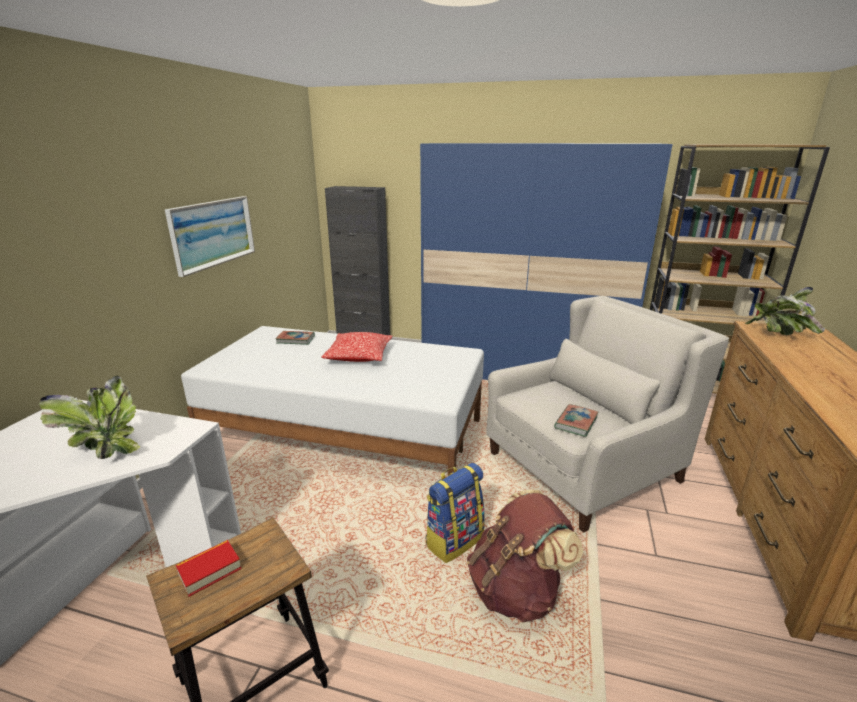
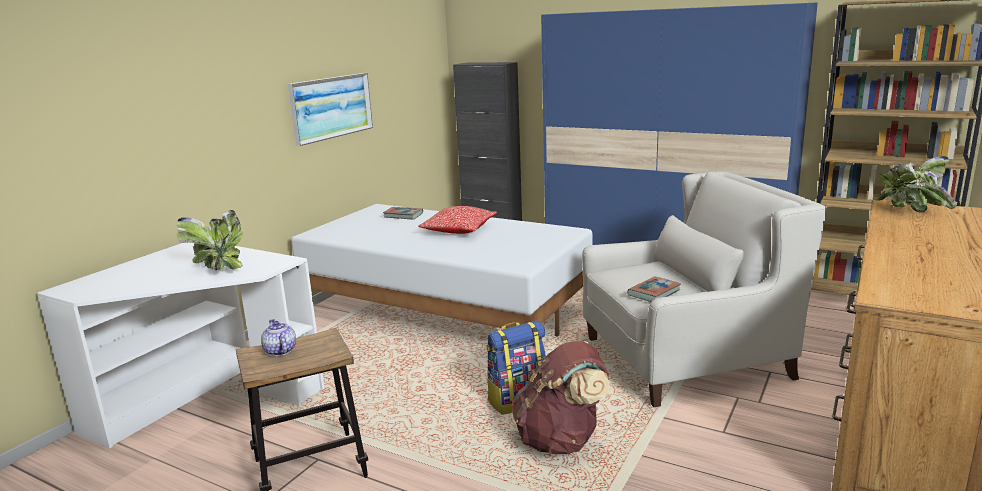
camera: 15 degrees right, 5 degrees down
book [176,540,241,597] -> teapot [261,319,296,356]

